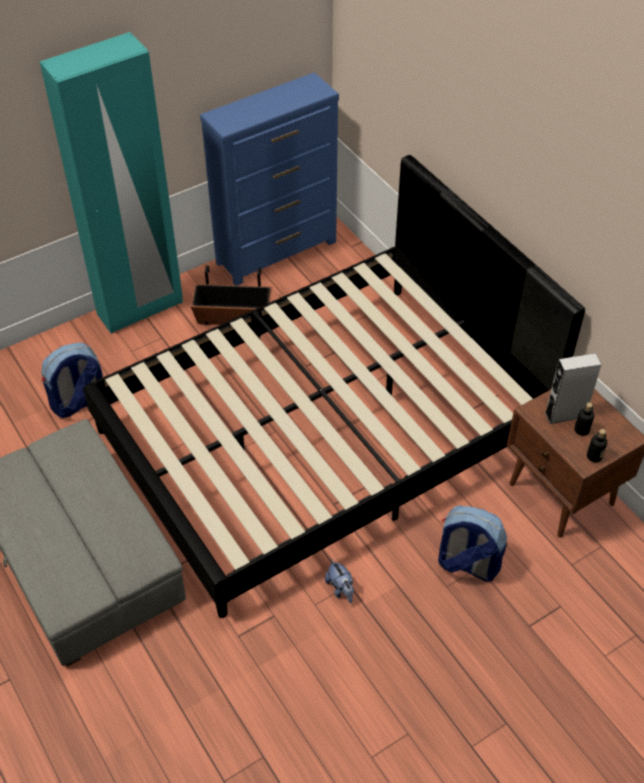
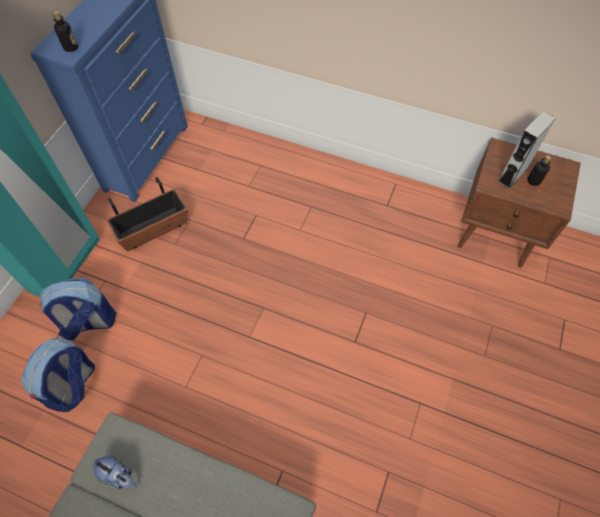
camera: 35 degrees left, 10 degrees up
black bed [83,155,585,618] -> none
plush toy [325,559,354,603] -> plush toy moved to [91,455,137,489]
backpack [438,506,507,582] -> backpack moved to [39,278,116,340]
bottle [587,429,607,462] -> bottle moved to [53,11,78,52]

